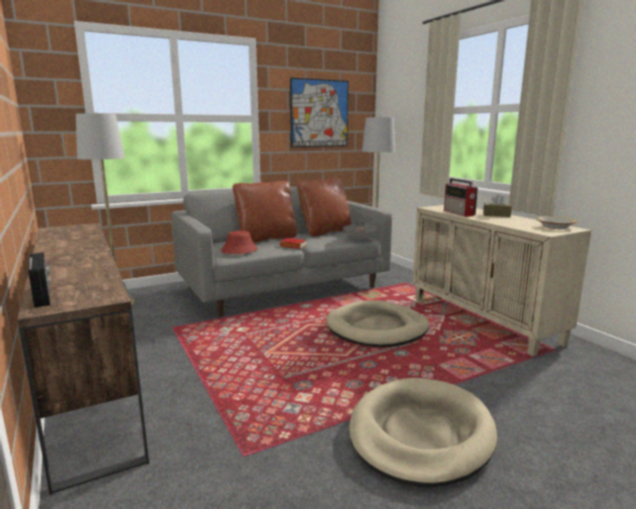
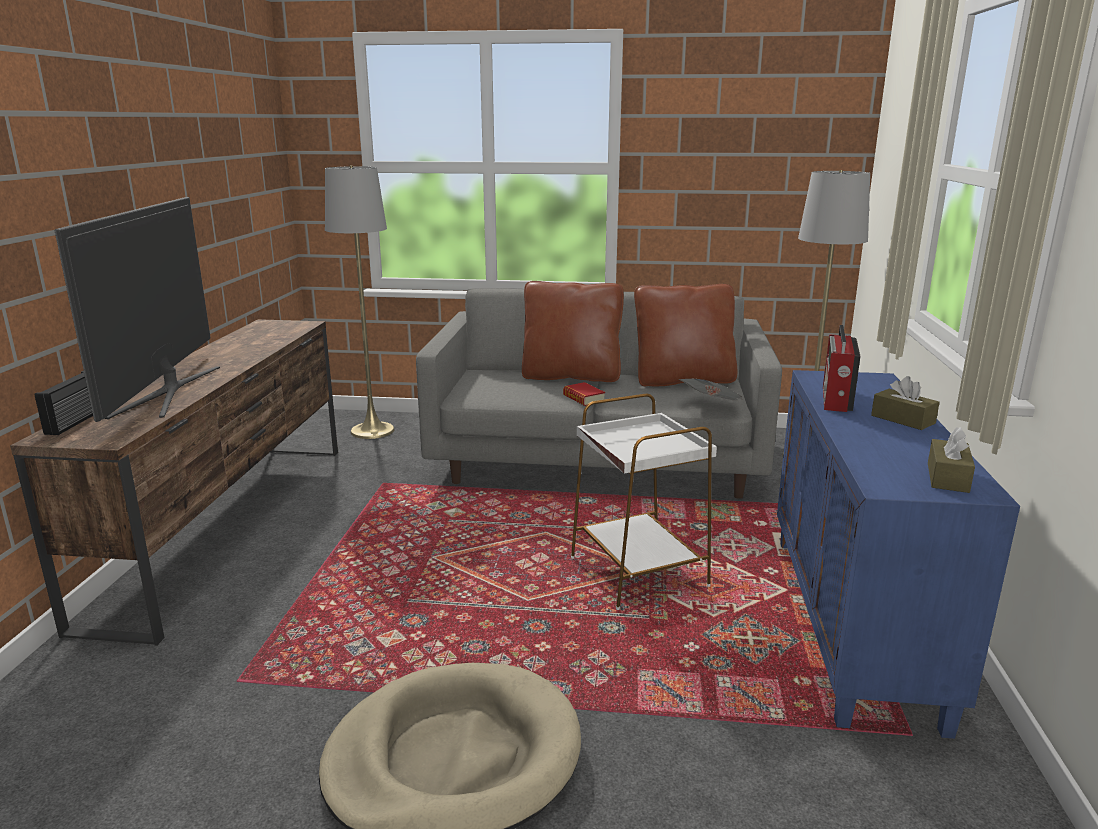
camera: 35 degrees right, 5 degrees up
red hat [221,231,258,254] -> none
picture [290,78,348,147] -> none
beige dog bed [326,300,430,347] -> white side table [571,394,717,610]
beige cabinet [413,205,592,356] -> blue cabinet [777,370,1020,739]
bowl [537,217,576,229] -> brown tissue box [928,427,975,493]
none -> television [54,197,220,422]

